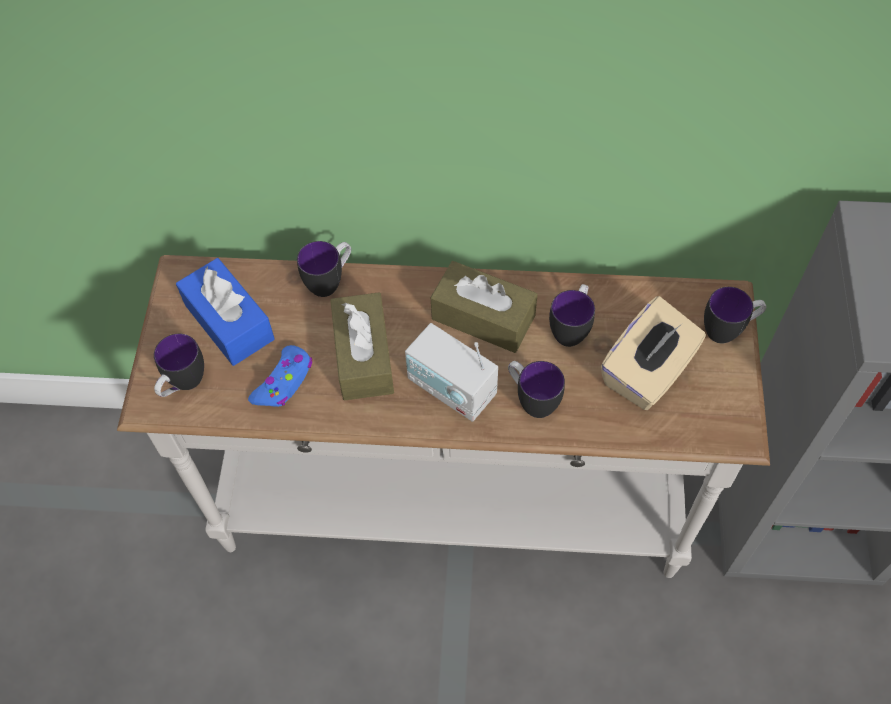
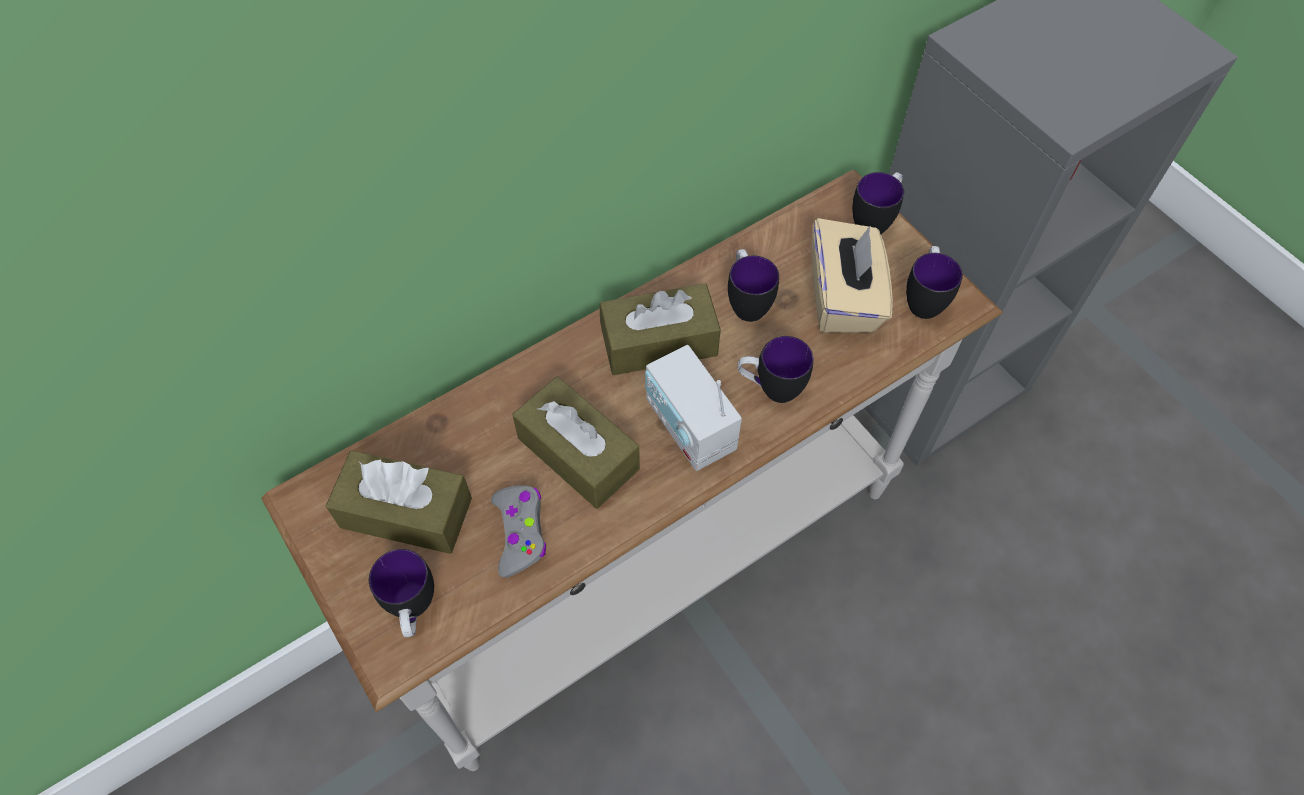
camera: 40 degrees left, 0 degrees up
blue tissue box [176,258,275,366] -> brown tissue box [326,450,472,554]
blue game controller [248,345,312,407] -> grey game controller [491,486,546,578]
mug [297,241,351,297] -> mug moved to [906,246,963,319]
radio [405,323,498,422] -> radio turned 60 degrees clockwise [645,345,742,471]

